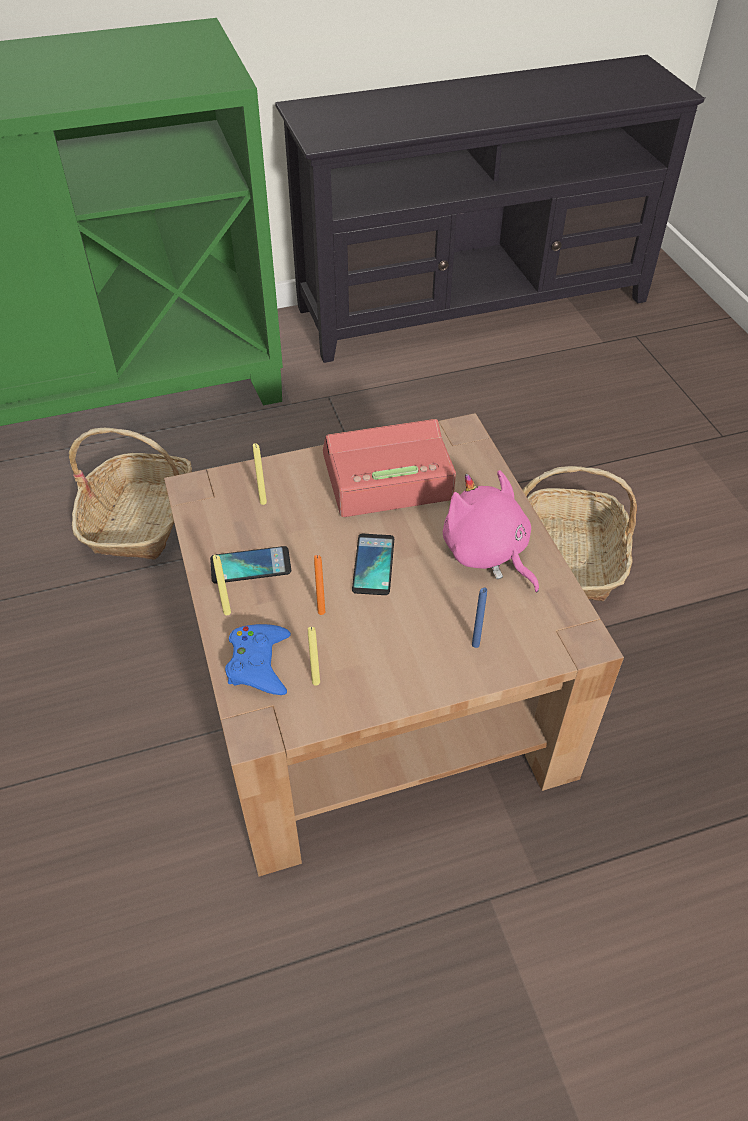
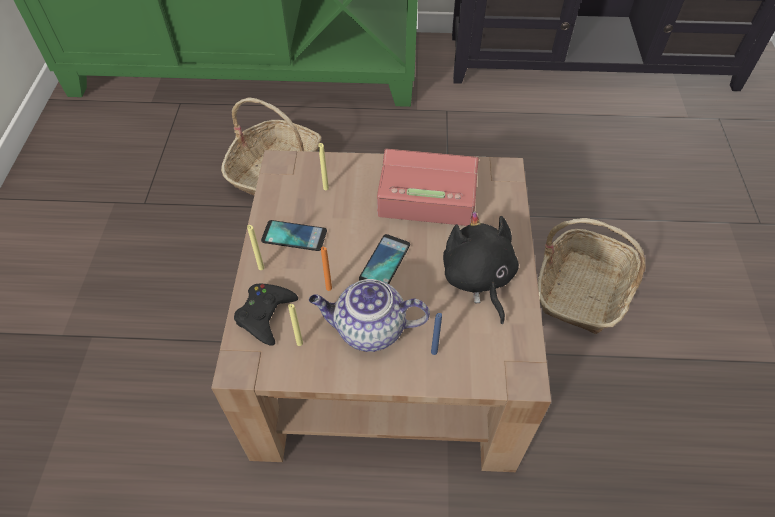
camera: 20 degrees right, 5 degrees up
blue game controller [225,624,291,695] -> black game controller [234,284,298,346]
pink plush toy [443,470,539,592] -> black plush toy [443,211,519,324]
none -> teapot [309,279,430,352]

